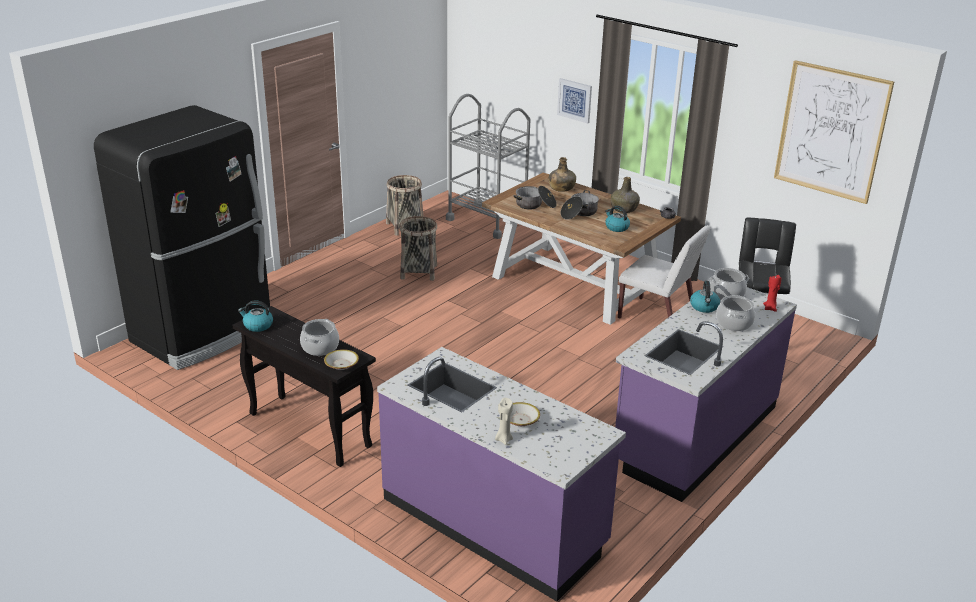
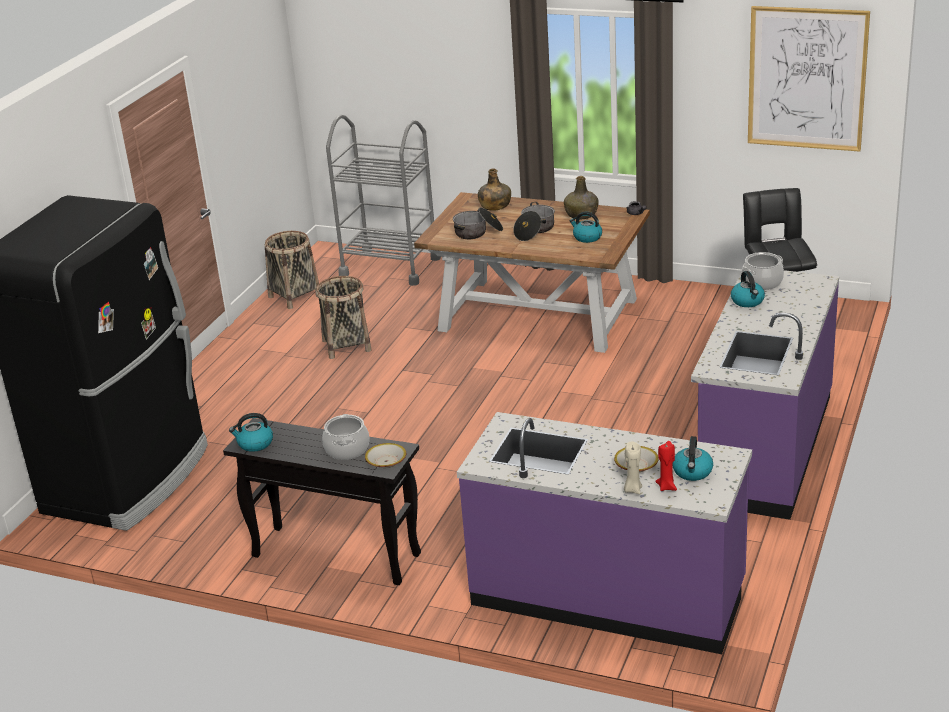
camera: 15 degrees left, 0 degrees up
picture [557,78,592,123] -> none
white chair [618,225,710,319] -> none
cooking pot [716,295,755,331] -> none
red candle [763,275,781,312] -> red candle moved to [655,441,677,491]
none -> kettle [673,436,713,481]

